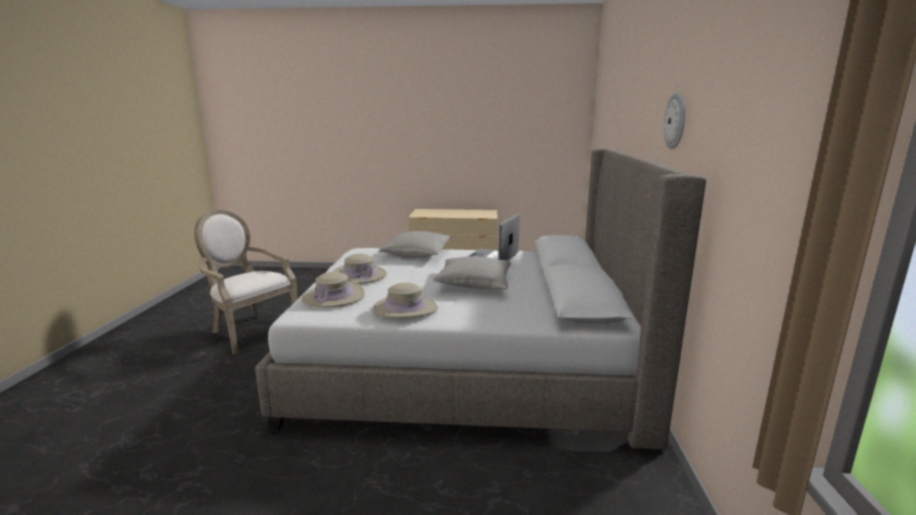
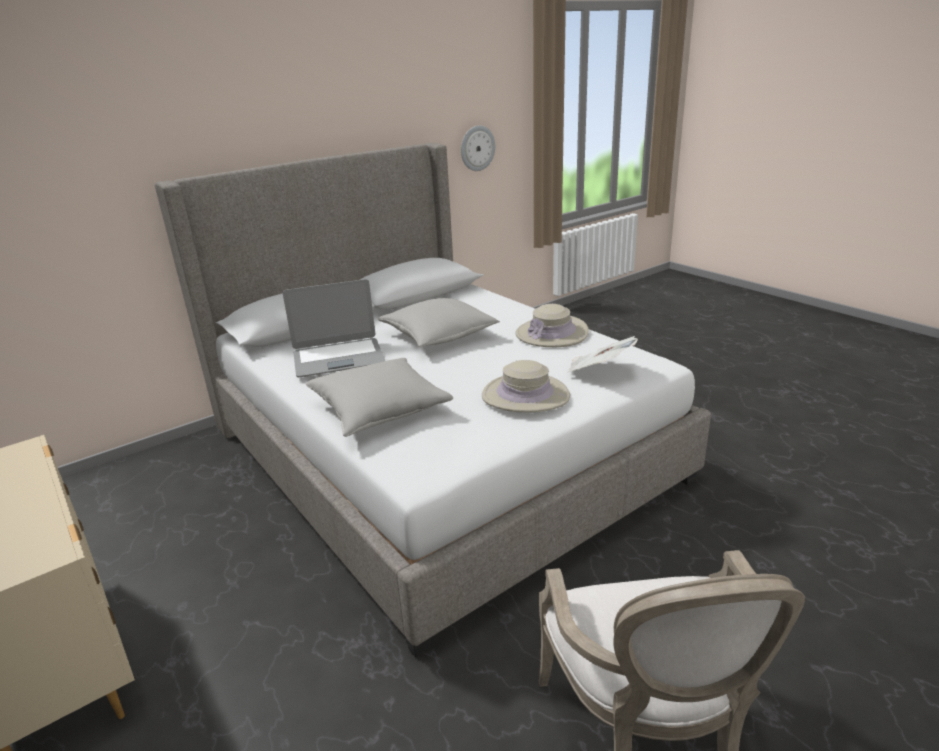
camera: 130 degrees left, 10 degrees up
beige hat [301,272,365,308] -> newspaper [568,336,638,372]
wall clock [664,93,685,149] -> wall clock moved to [461,125,495,171]

